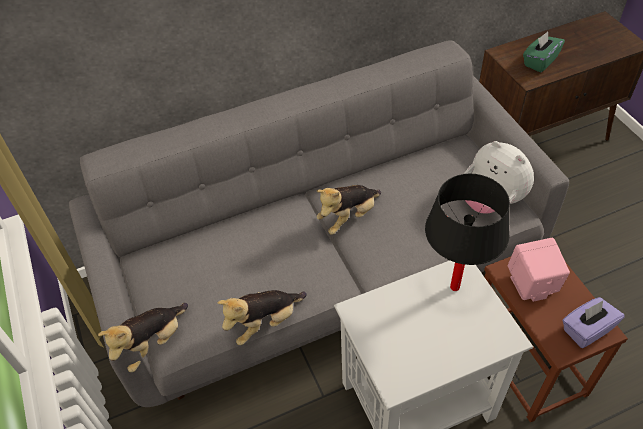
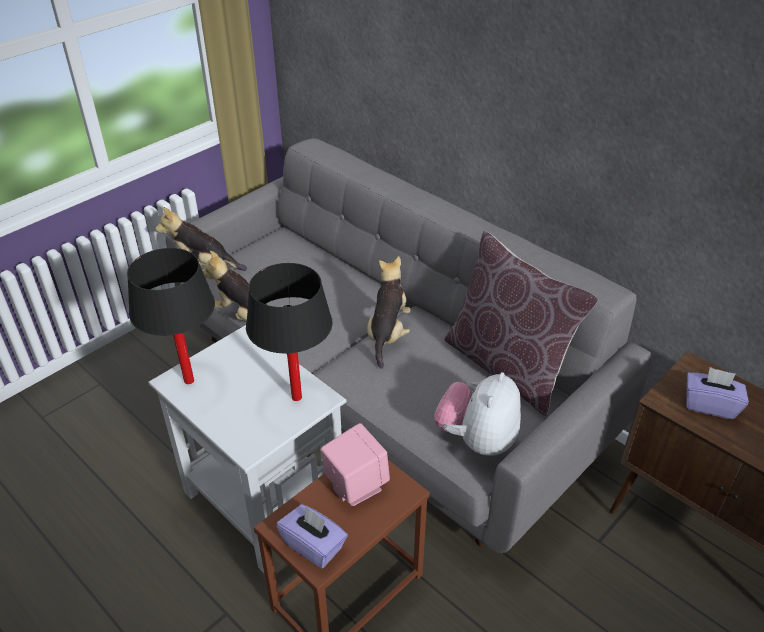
camera: 65 degrees right, 10 degrees down
plush toy [317,185,381,235] -> plush toy turned 75 degrees clockwise [367,256,411,369]
green tissue box [523,31,565,73] -> purple tissue box [686,367,749,419]
none -> black table lamp [127,248,215,384]
none -> brown pillow [444,231,598,416]

